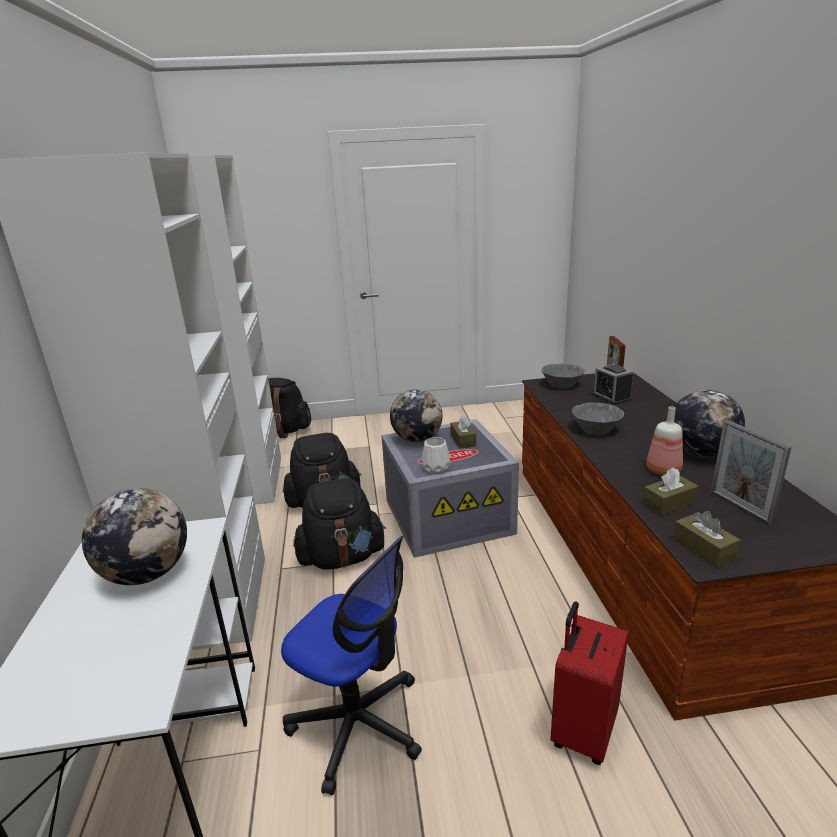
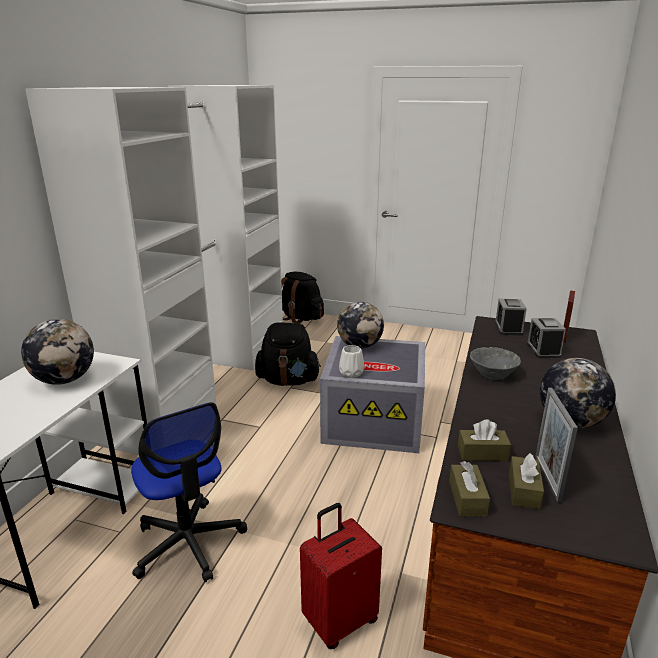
camera: 25 degrees right, 0 degrees up
black backpack [294,478,386,569] -> none
brown tissue box [450,415,476,449] -> brown tissue box moved to [509,453,544,509]
grey bowl [542,363,585,388] -> alarm clock [495,299,527,335]
bottle [646,407,683,475] -> none

